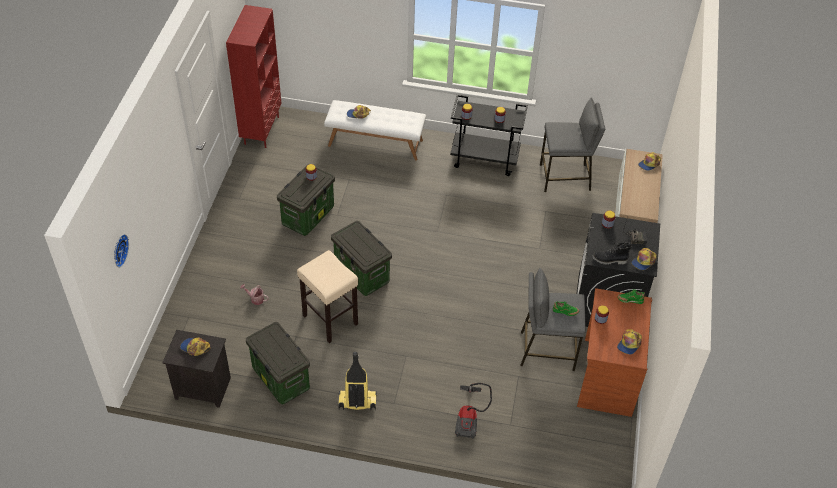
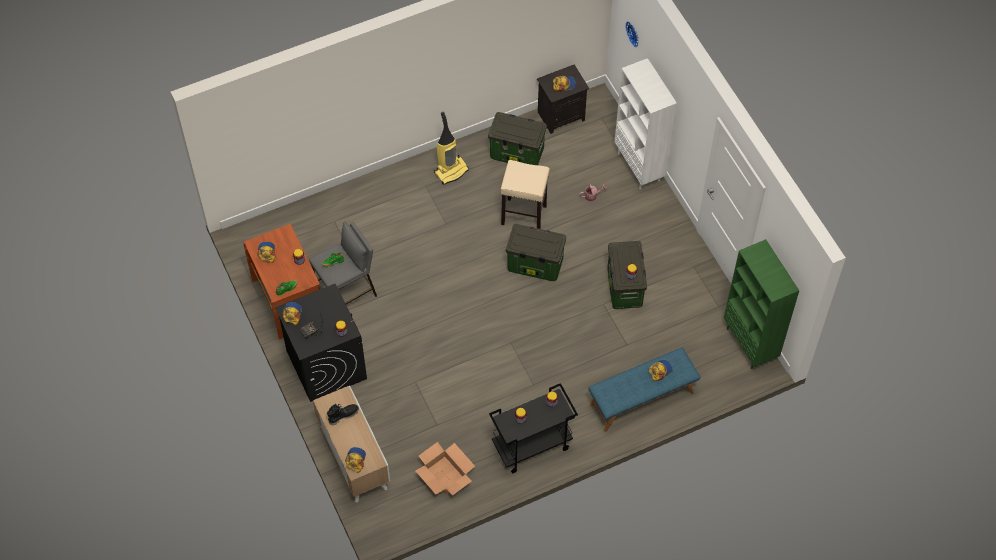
camera: 145 degrees right, 10 degrees up
red bookcase [226,5,281,148] -> green bookcase [724,239,799,369]
white bench [324,100,426,161] -> blue bench [589,347,700,432]
vacuum cleaner [455,383,492,439] -> none
grey stool [540,98,605,192] -> cardboard box [416,442,475,495]
black boot [592,242,632,265] -> black boot moved to [327,404,359,426]
none -> white bookcase [614,58,677,189]

